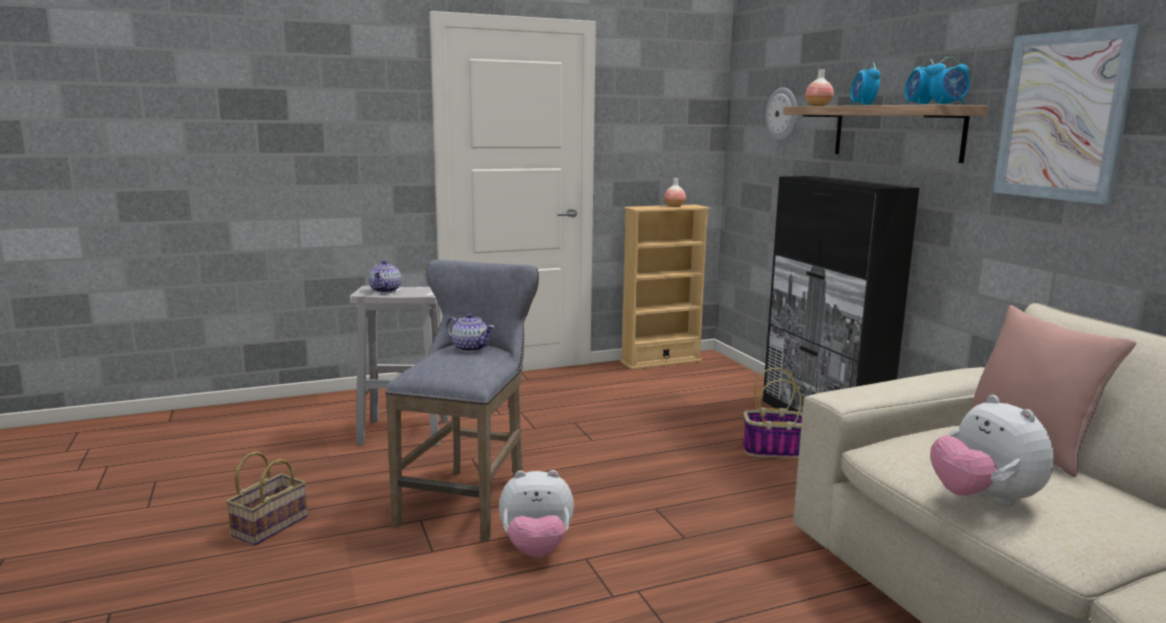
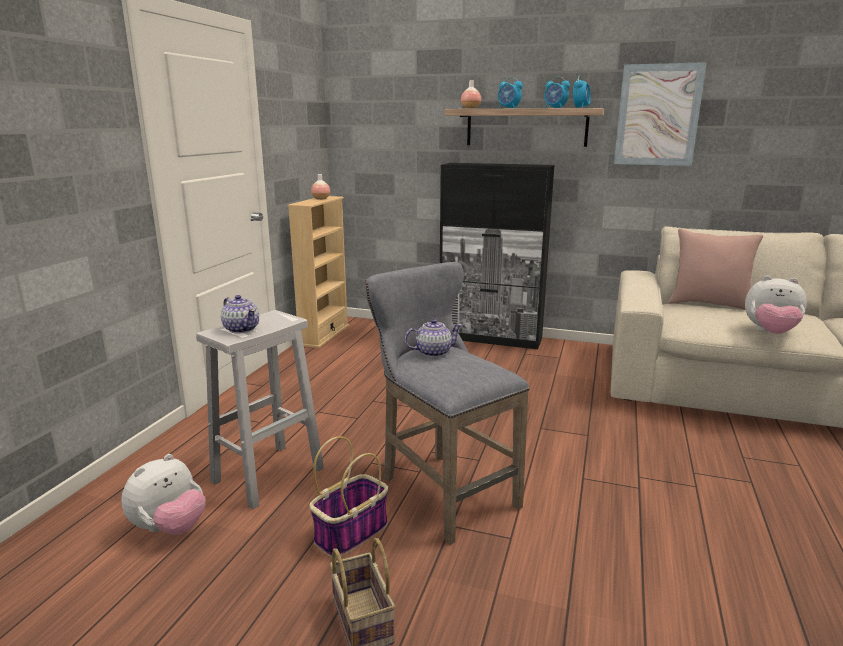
camera: 50 degrees left, 5 degrees up
plush toy [499,470,574,557] -> plush toy moved to [121,454,206,535]
basket [743,368,802,458] -> basket moved to [309,436,388,558]
wall clock [766,87,797,141] -> none

